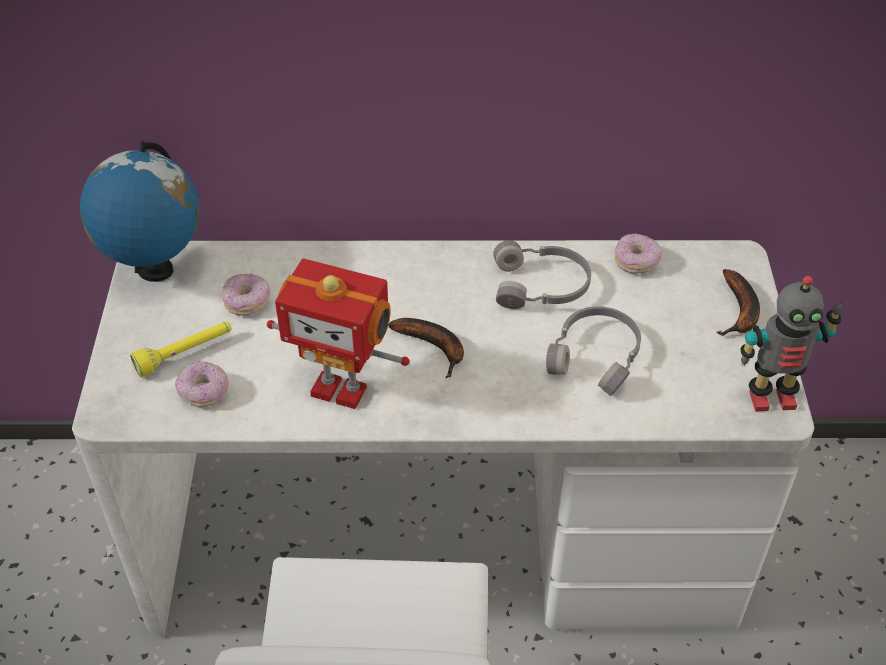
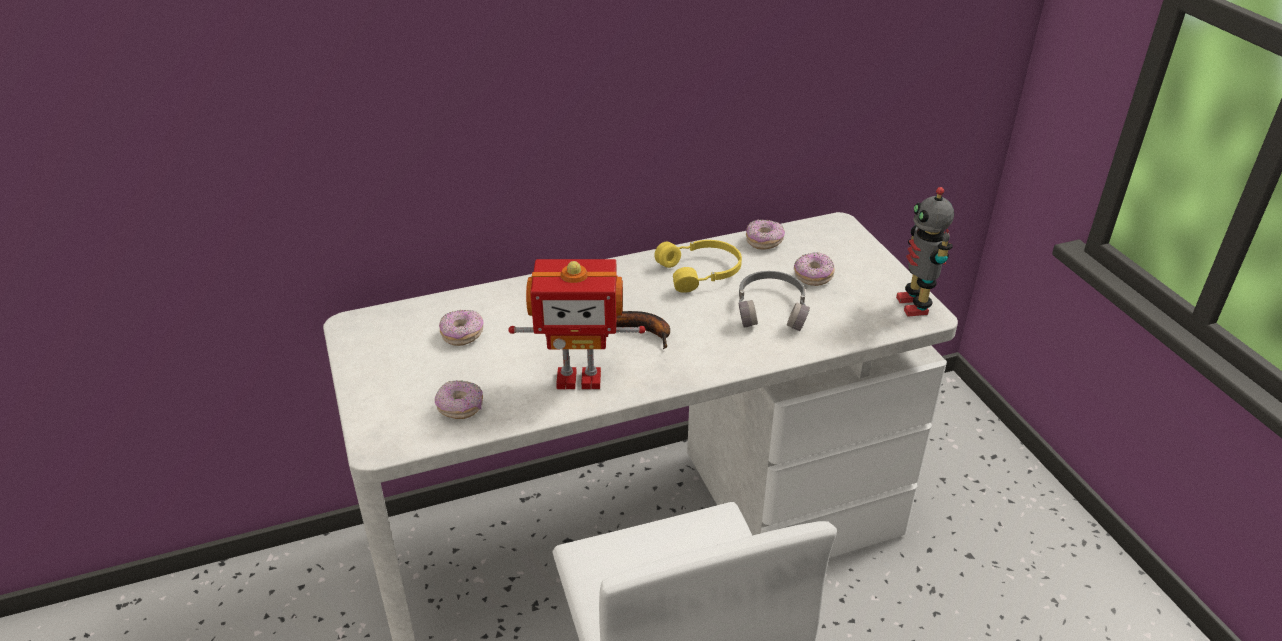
camera: 20 degrees left, 10 degrees down
globe [80,142,199,282] -> none
yellow flashlight [130,321,232,377] -> none
grey headphones [493,240,591,309] -> yellow headphones [654,240,742,293]
banana [717,269,760,336] -> none
toy robot [740,276,842,412] -> toy robot turned 105 degrees clockwise [896,187,954,317]
none -> donut [794,252,835,286]

